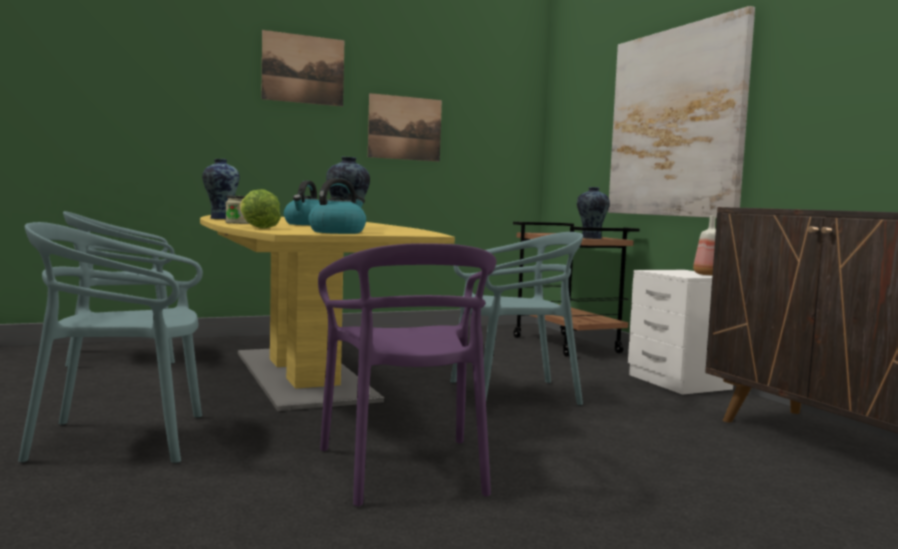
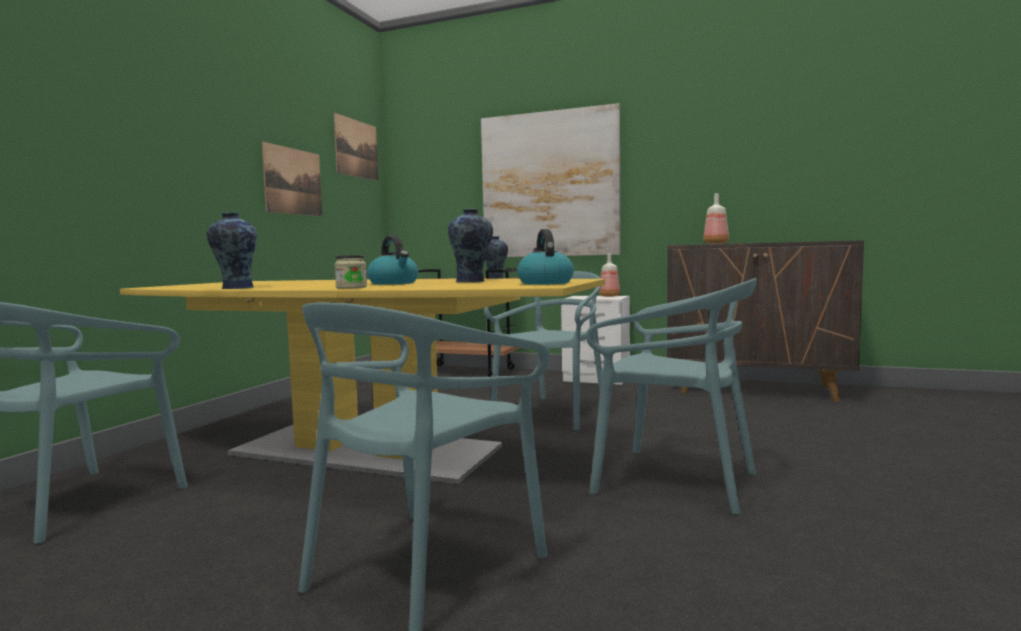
camera: 45 degrees left, 0 degrees up
lettuce [240,189,281,229] -> none
picture [261,30,344,106] -> picture moved to [334,113,378,181]
purple chair [318,243,497,507] -> turquoise chair [586,278,757,515]
none -> bottle [703,193,729,244]

